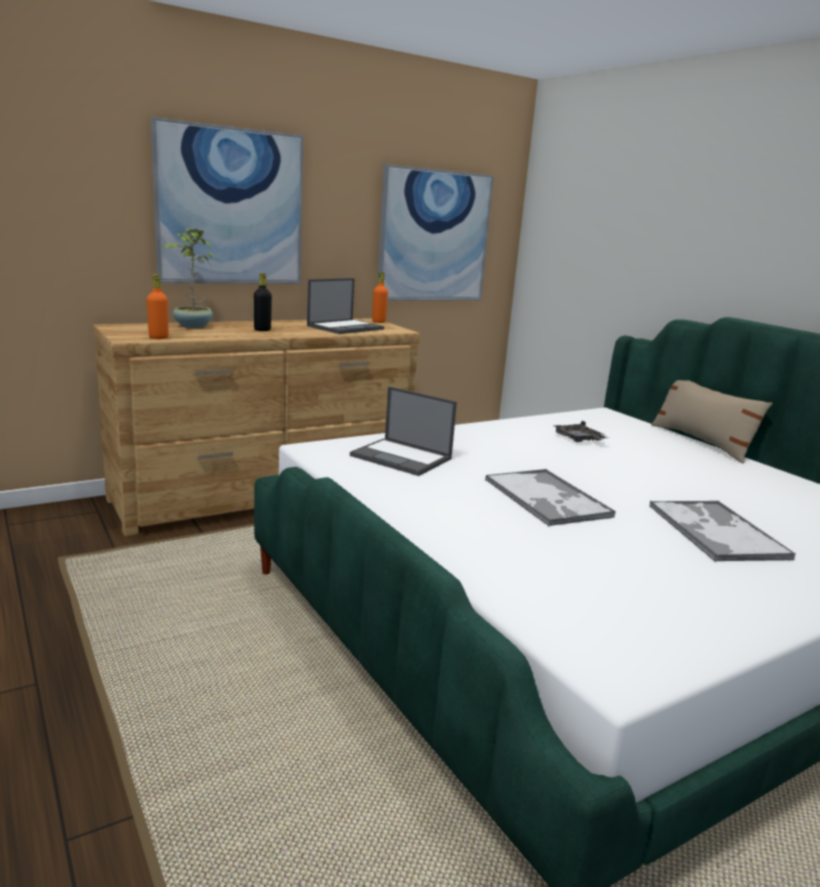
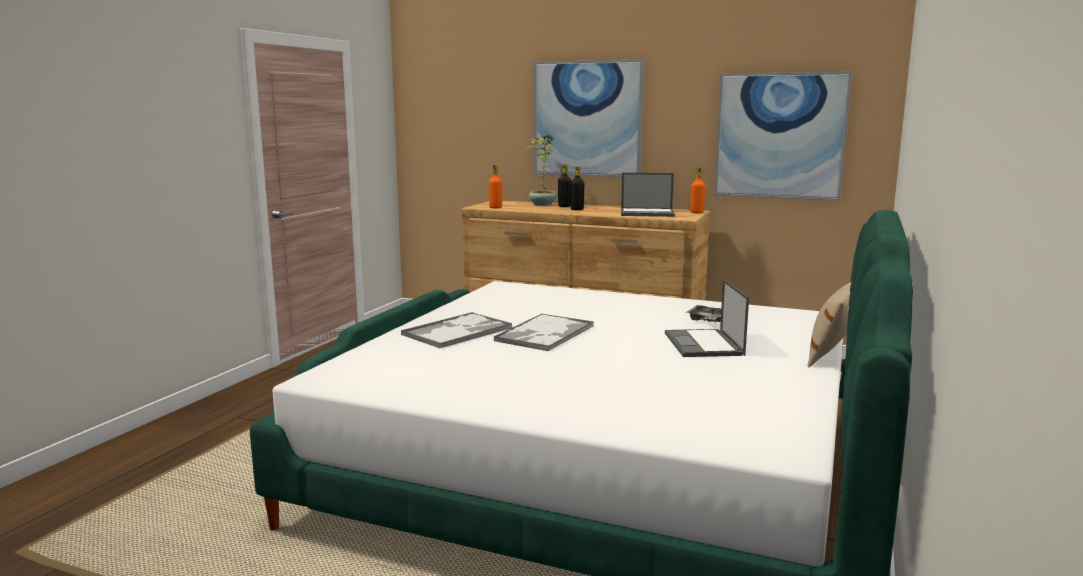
camera: 55 degrees right, 5 degrees down
laptop [350,386,457,476] -> laptop moved to [665,279,749,357]
tray [649,501,795,562] -> tray moved to [401,312,512,349]
none -> black bottle [558,164,571,207]

